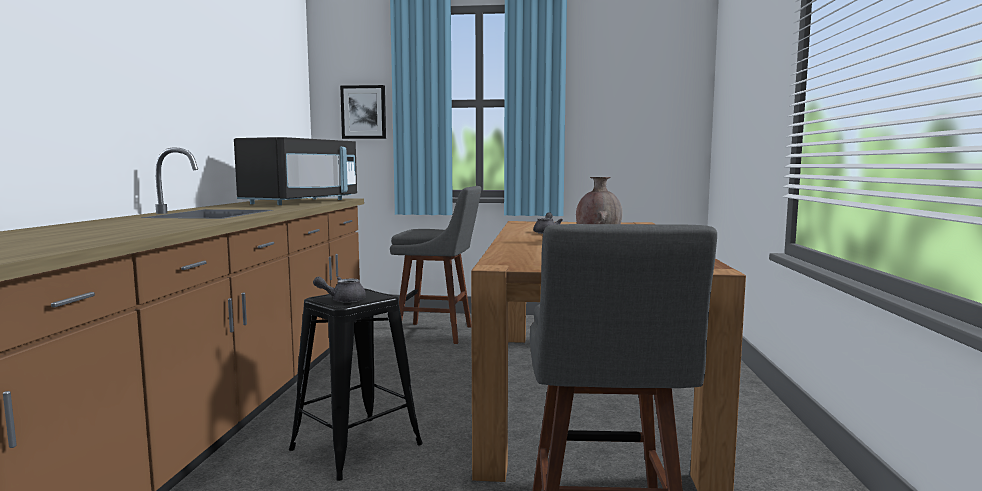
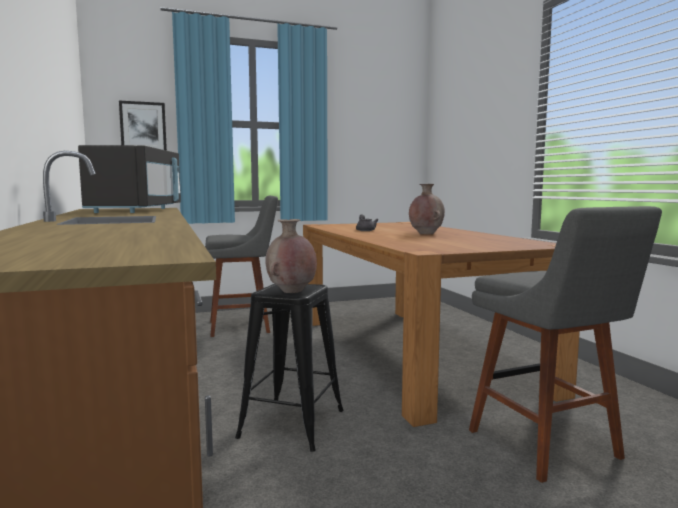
camera: 25 degrees left, 0 degrees up
grey teapot [313,276,366,303] -> brown vase [265,219,317,293]

